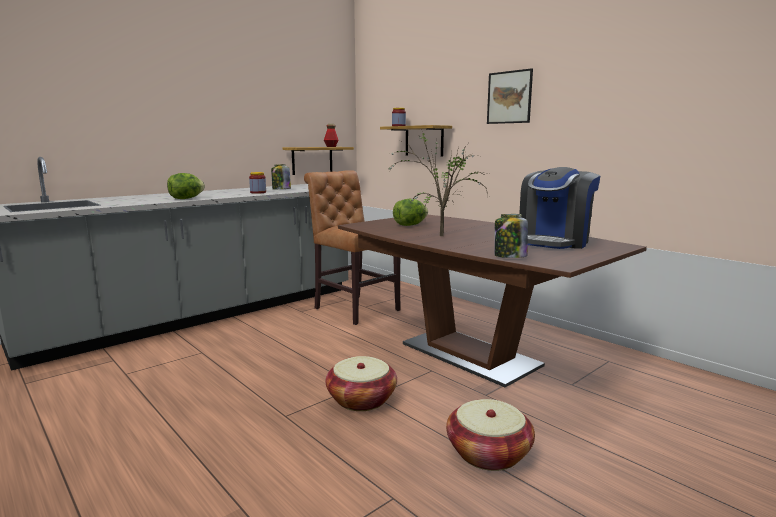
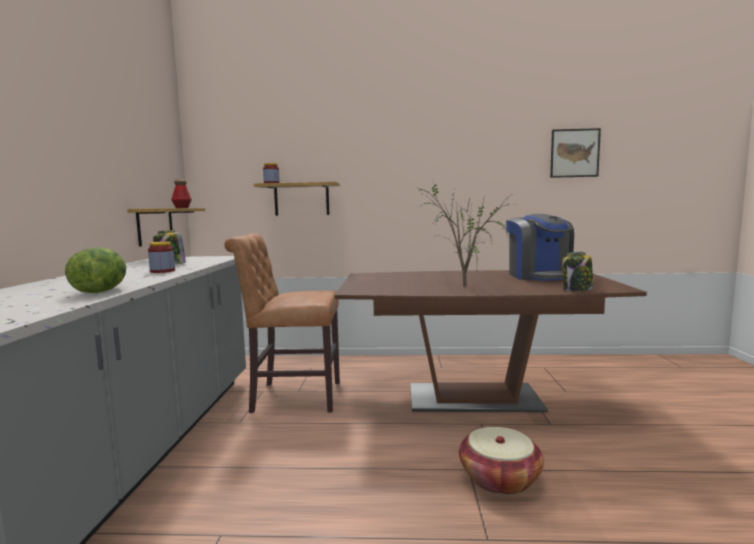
camera: 45 degrees left, 5 degrees down
lettuce [393,199,428,226] -> none
basket [446,399,535,471] -> none
picture [487,68,533,124] -> picture moved to [550,128,601,178]

